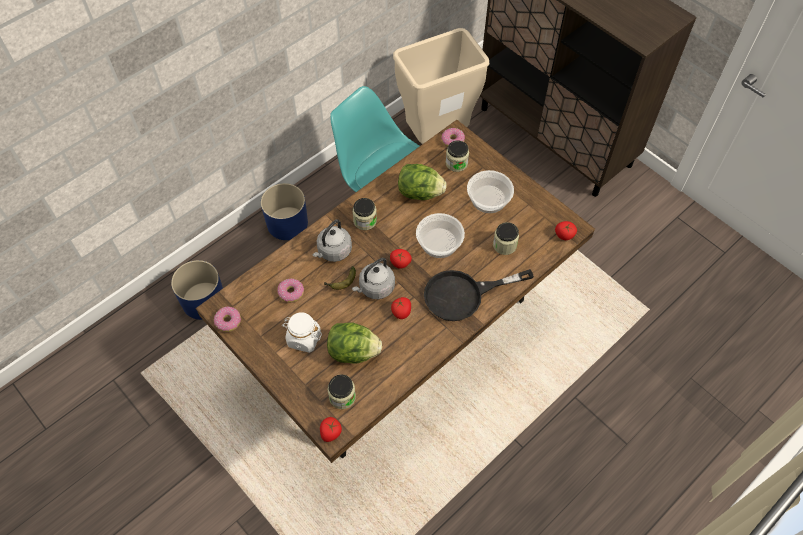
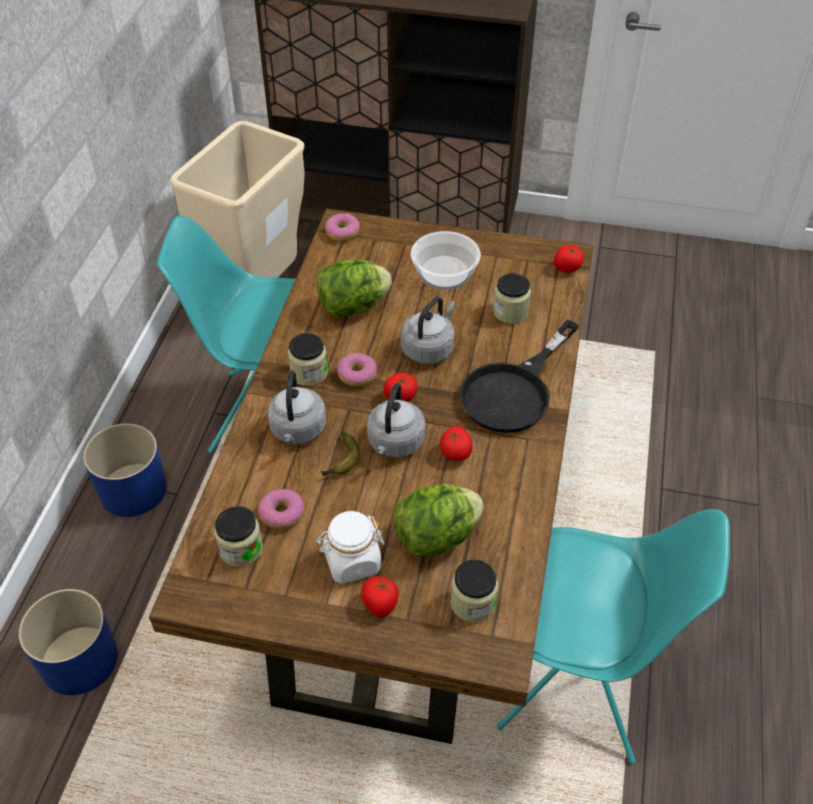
camera: 35 degrees left, 10 degrees down
donut [214,307,241,332] -> donut moved to [337,353,378,387]
tomato [320,417,342,442] -> tomato moved to [361,576,398,617]
bowl [416,213,465,258] -> grey kettle [401,297,455,364]
jar [446,140,469,172] -> jar moved to [214,506,263,567]
none -> turquoise chair [497,509,730,764]

